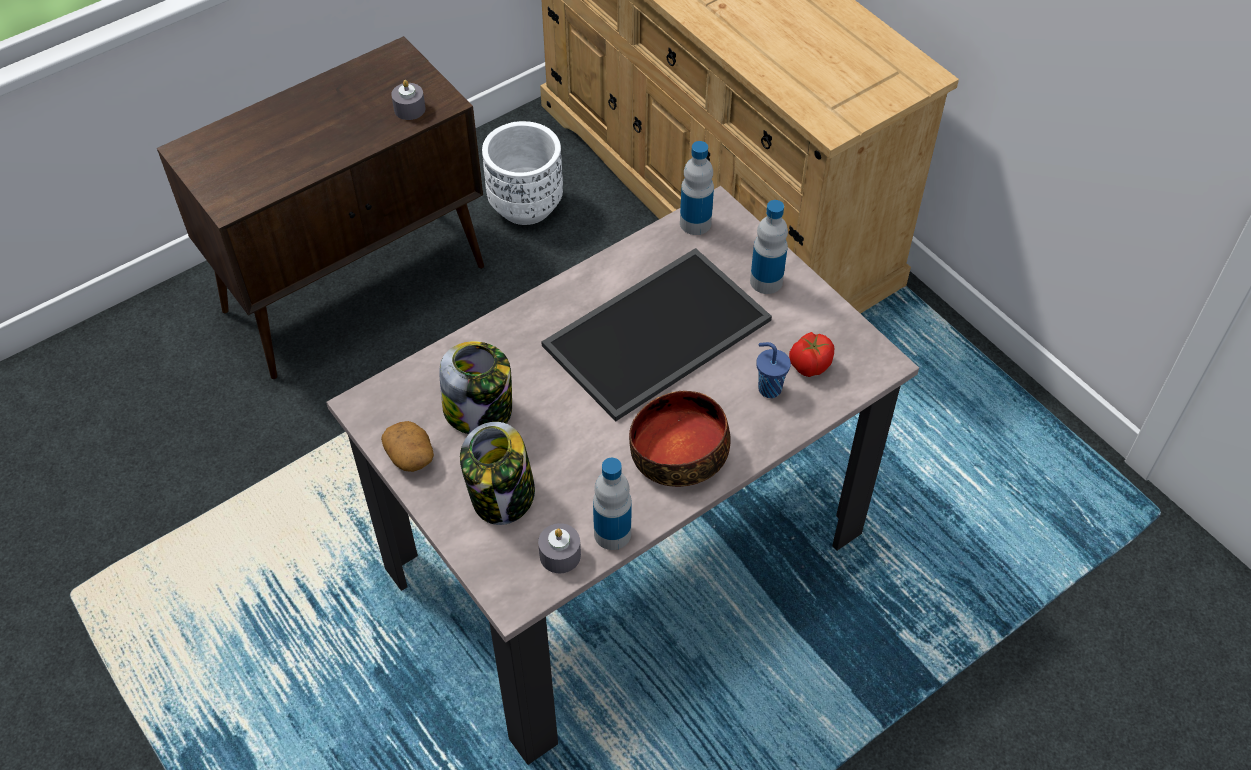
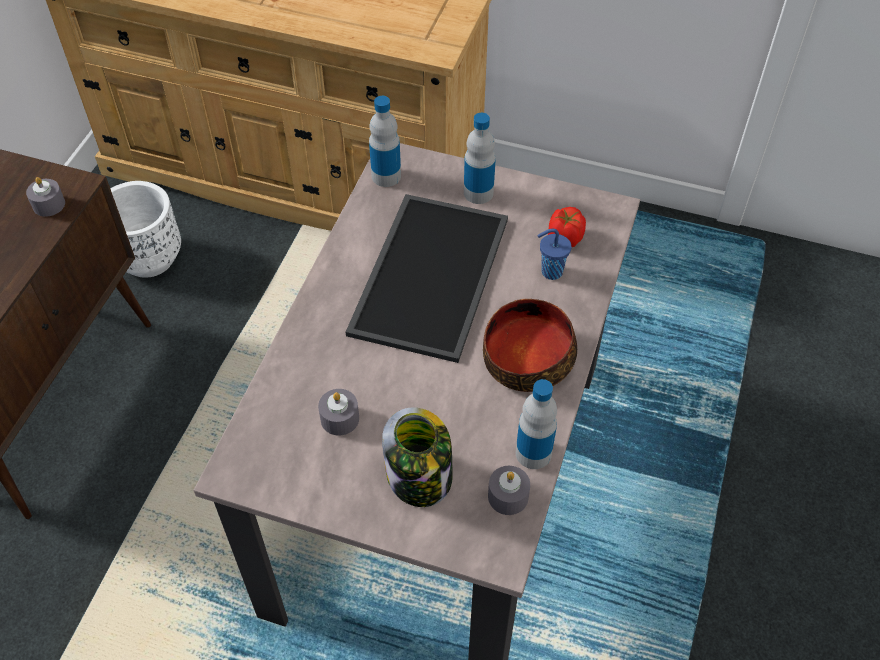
camera: 35 degrees left, 0 degrees up
potato [381,421,434,472] -> none
jar [439,341,512,434] -> grey candle [318,389,359,436]

